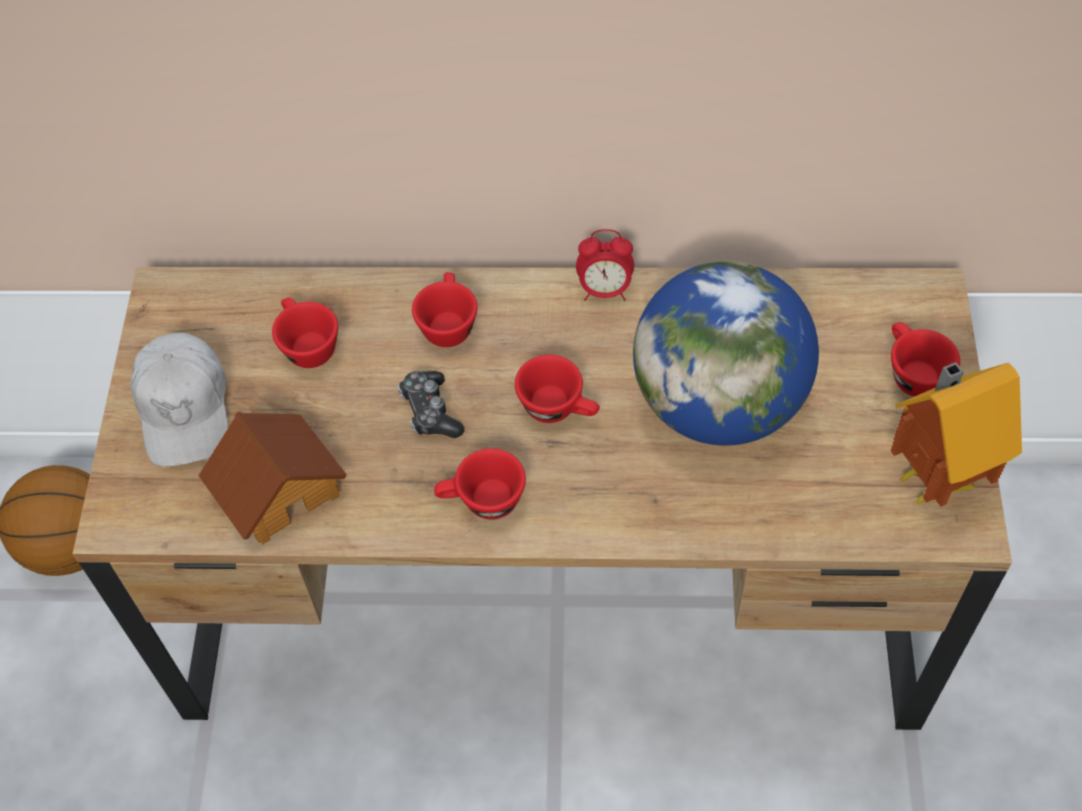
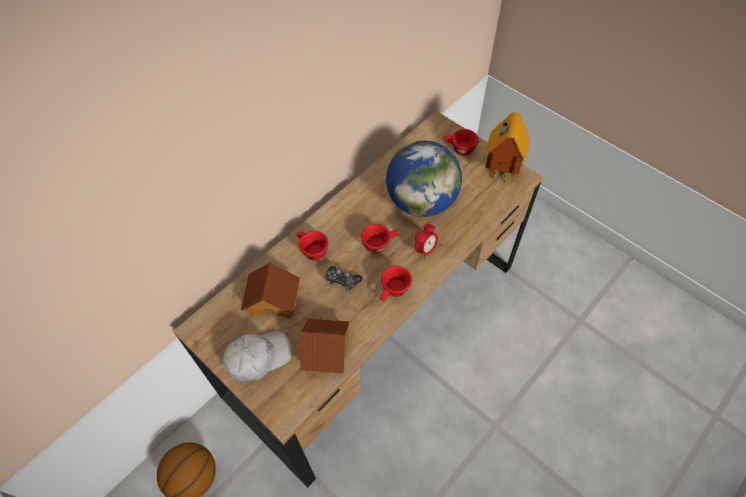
camera: 50 degrees left, 0 degrees up
white cap [131,333,228,467] -> white cap turned 60 degrees counterclockwise [222,331,292,382]
red cup [272,298,338,368] -> toy house [241,262,300,318]
alarm clock [576,229,634,301] -> alarm clock moved to [415,224,438,259]

